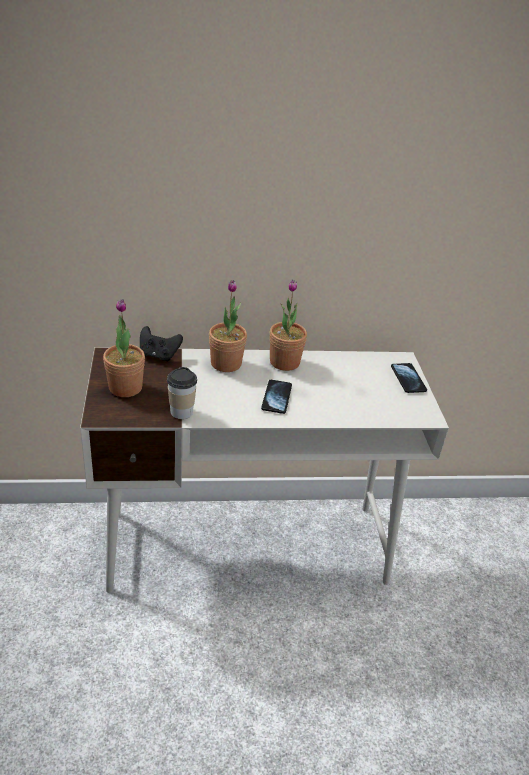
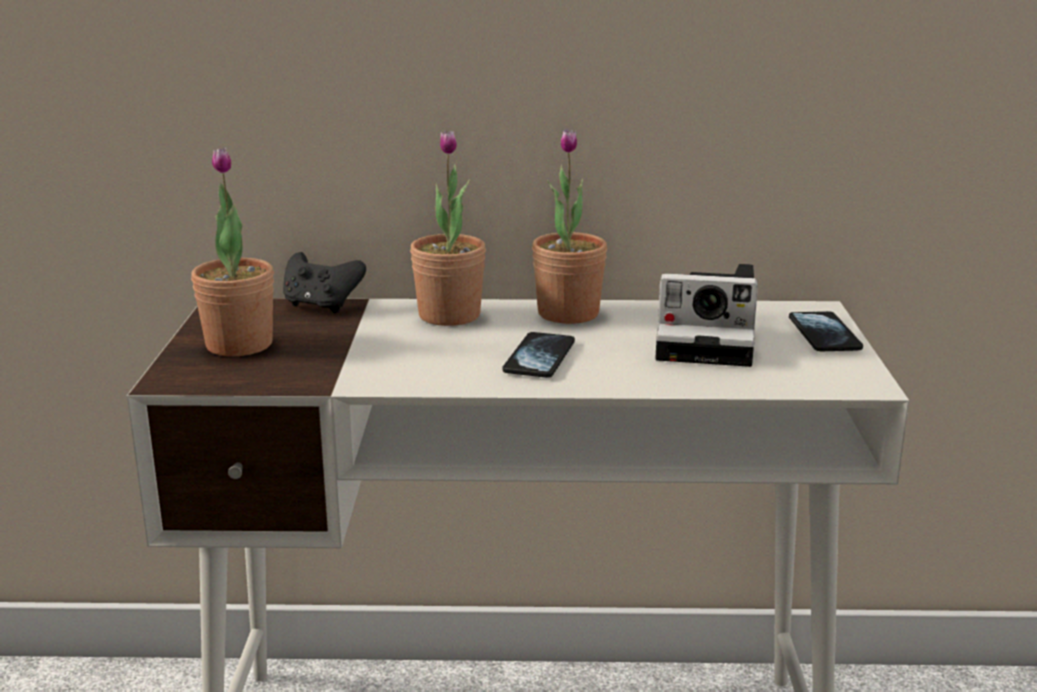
camera: 10 degrees right, 15 degrees down
cup [167,367,197,419] -> none
none -> camera [655,264,758,367]

